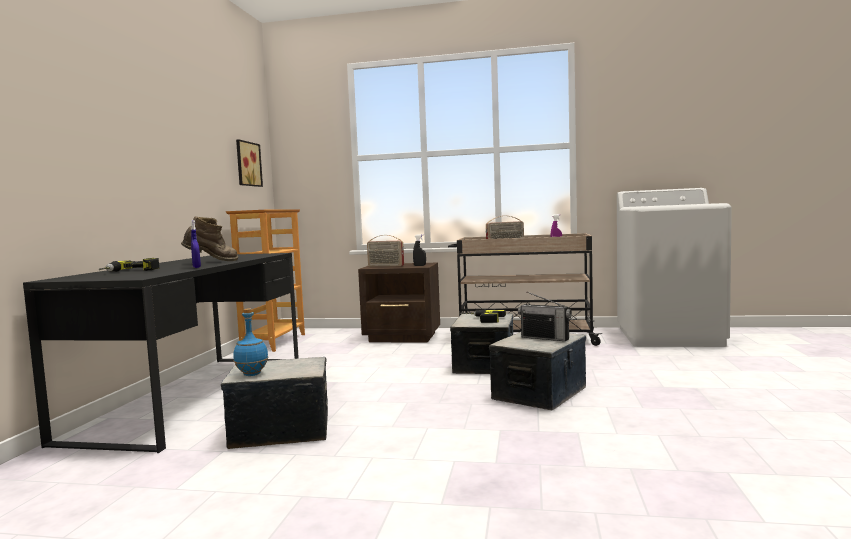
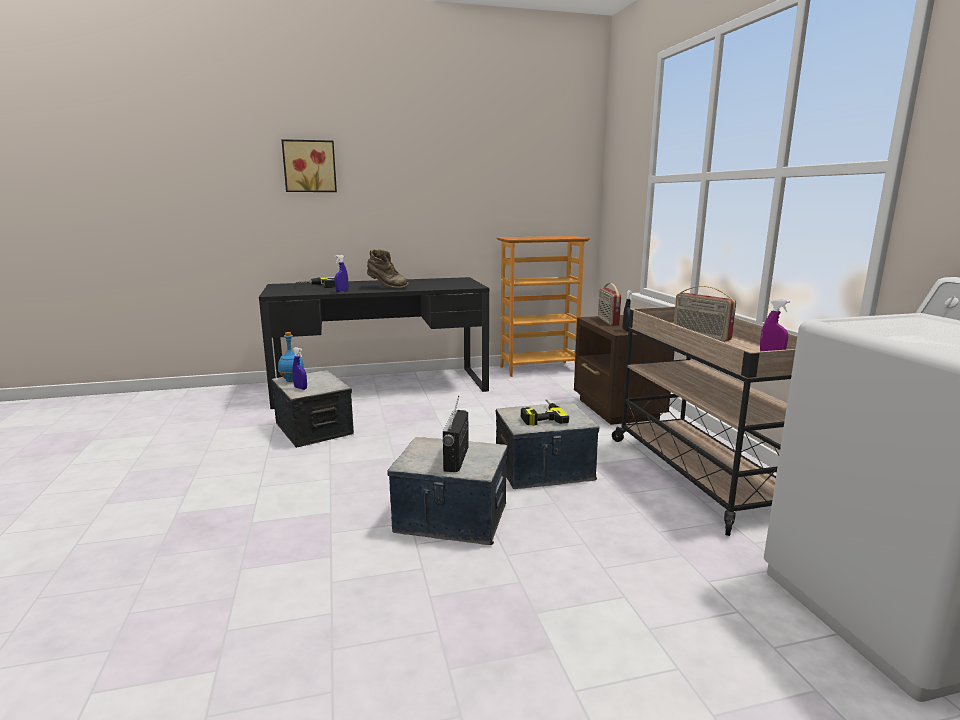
camera: 65 degrees right, 10 degrees up
picture [236,139,263,187] -> picture moved to [281,139,337,192]
none -> blue spray bottle [293,347,307,390]

